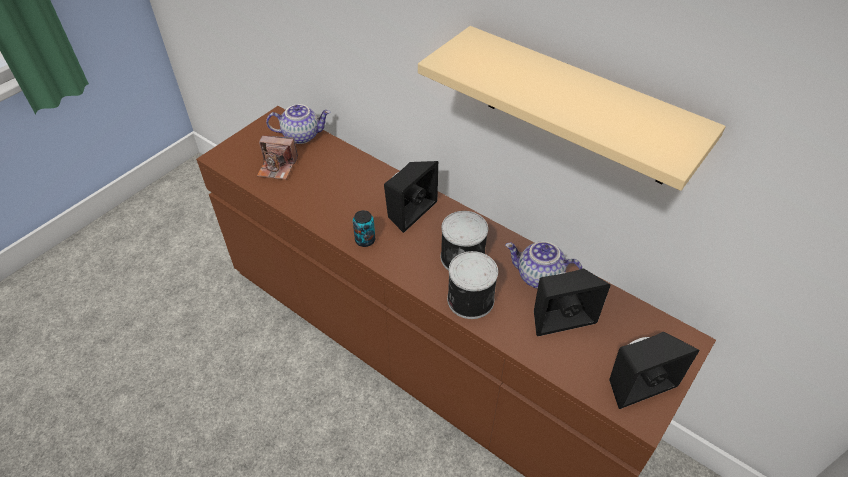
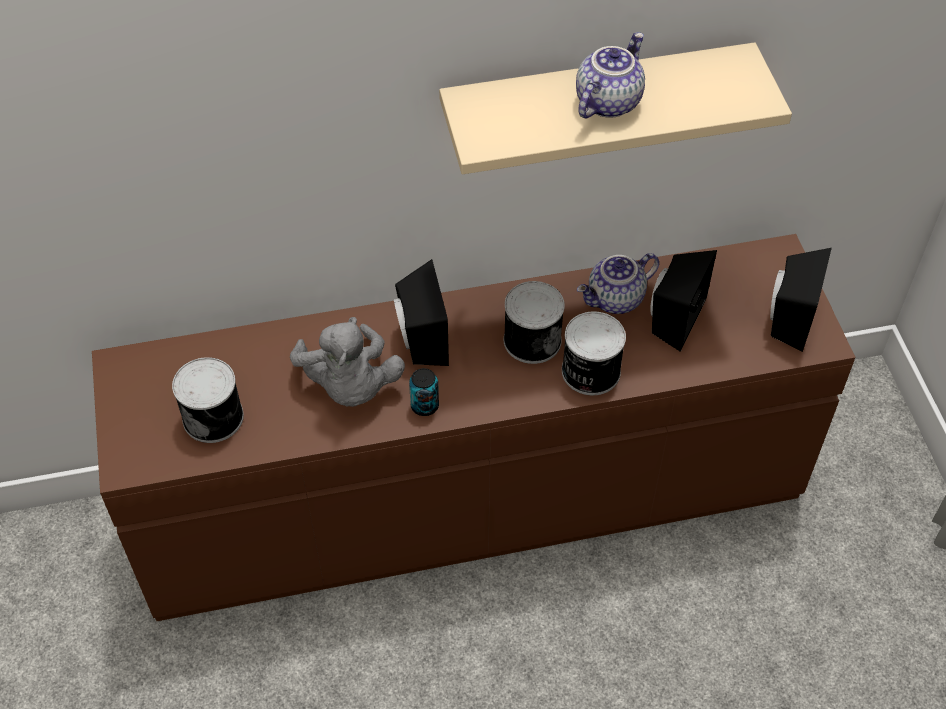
camera: 50 degrees left, 5 degrees up
camera [257,136,298,180] -> can [172,357,244,443]
teapot [266,104,331,144] -> teapot moved to [576,32,645,118]
none -> grey plush toy [290,317,405,407]

